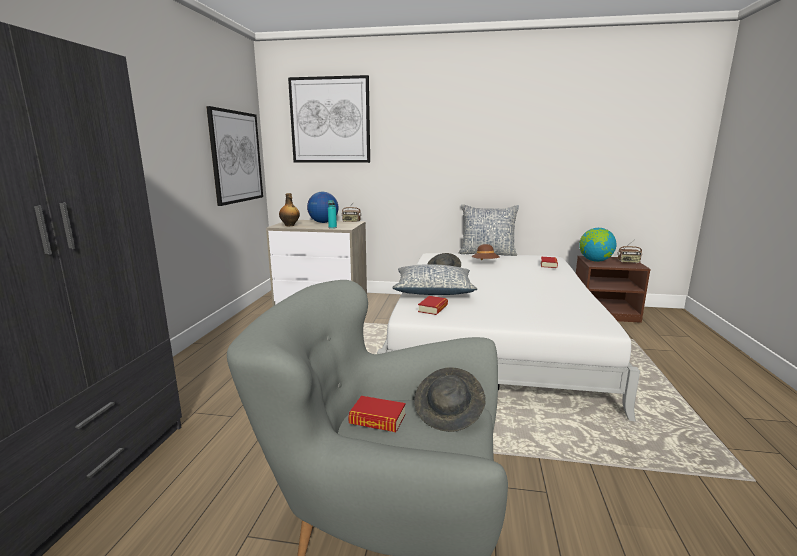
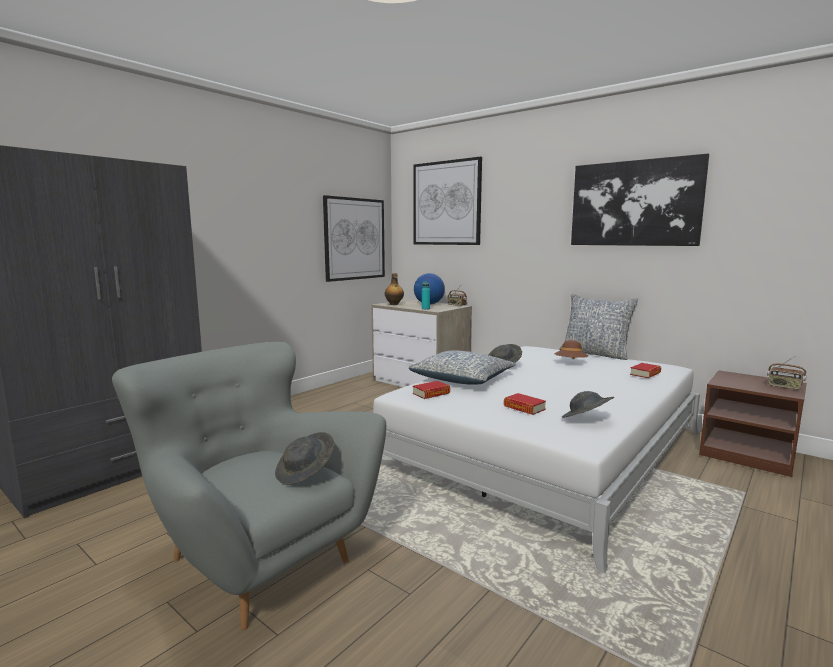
camera: 30 degrees right, 5 degrees down
book [348,396,405,432] -> book moved to [504,393,546,415]
globe [579,228,617,262] -> none
none -> grey hat [562,391,614,418]
none -> picture [571,154,709,246]

